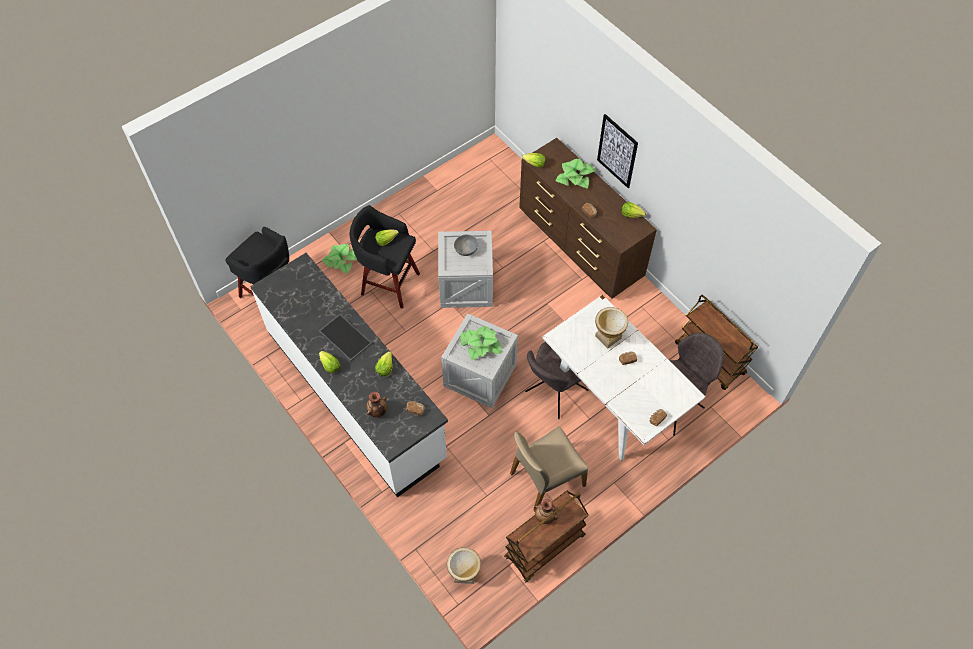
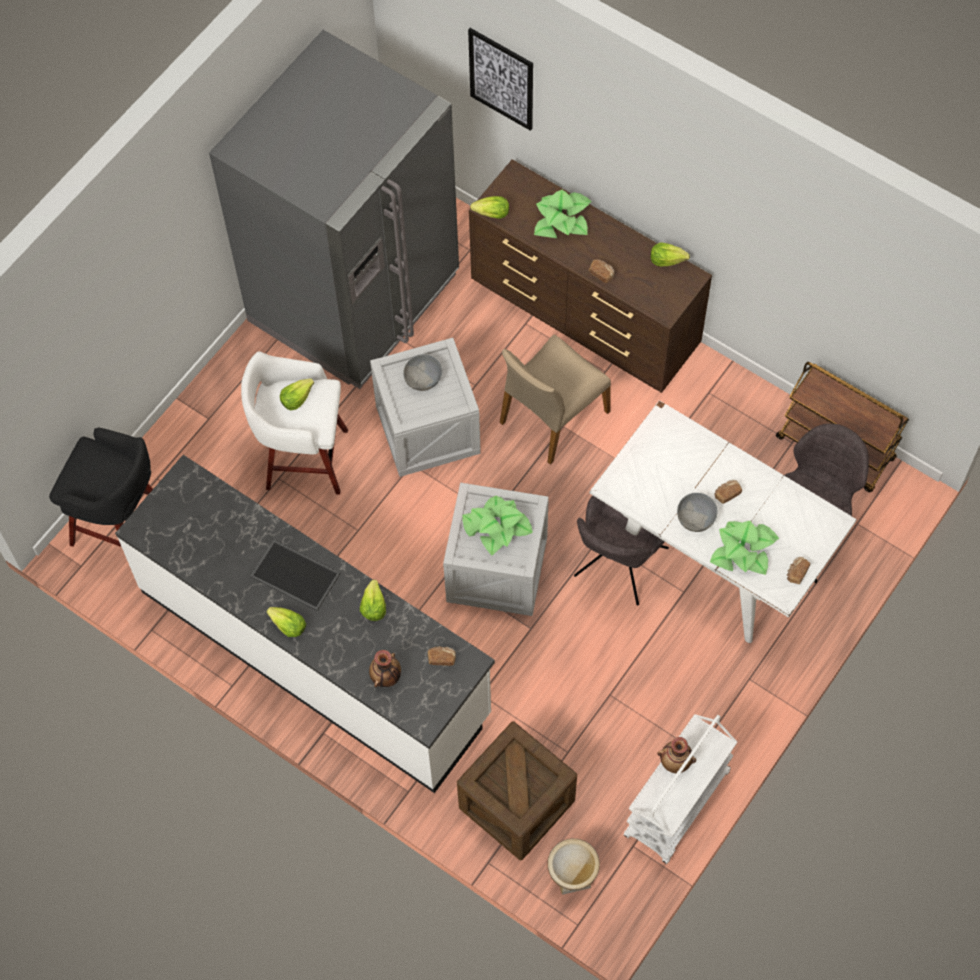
camera: 15 degrees left, 5 degrees up
potted plant [322,244,357,274] -> potted plant moved to [710,521,779,575]
black stool [350,205,420,309] -> white stool [241,351,348,495]
brown cart [504,491,589,583] -> white cart [624,714,737,864]
beige chair [510,426,588,512] -> beige chair moved to [500,335,611,465]
vase [595,307,628,348] -> none
picture [597,114,638,188] -> picture moved to [468,28,533,131]
none -> grey fridge [209,30,459,389]
none -> crate [457,721,577,860]
none -> grey bowl [677,493,718,532]

